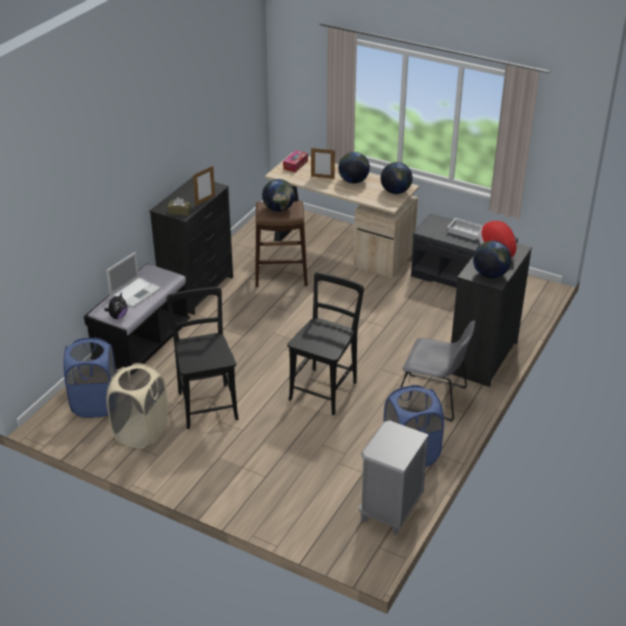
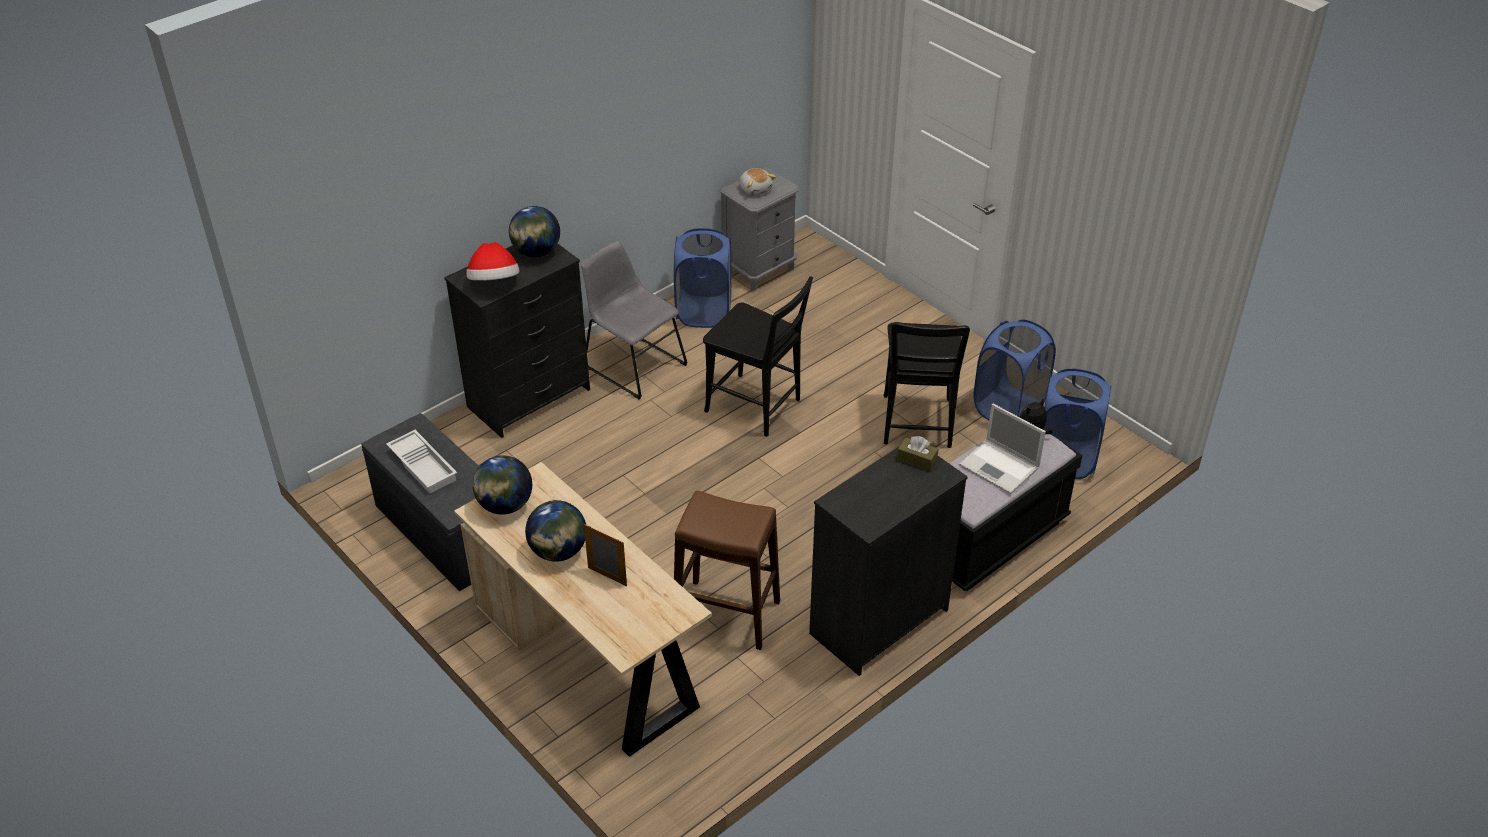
camera: 160 degrees left, 5 degrees up
laptop [106,252,161,308] -> laptop turned 105 degrees counterclockwise [959,404,1046,494]
beige laundry basket [106,363,168,449] -> blue laundry basket [973,319,1056,420]
picture frame [193,166,215,206] -> none
globe [262,179,295,212] -> none
tissue box [283,150,308,172] -> none
black chair [287,272,364,415] -> black chair turned 105 degrees counterclockwise [703,276,813,437]
none -> plush toy [739,168,776,196]

